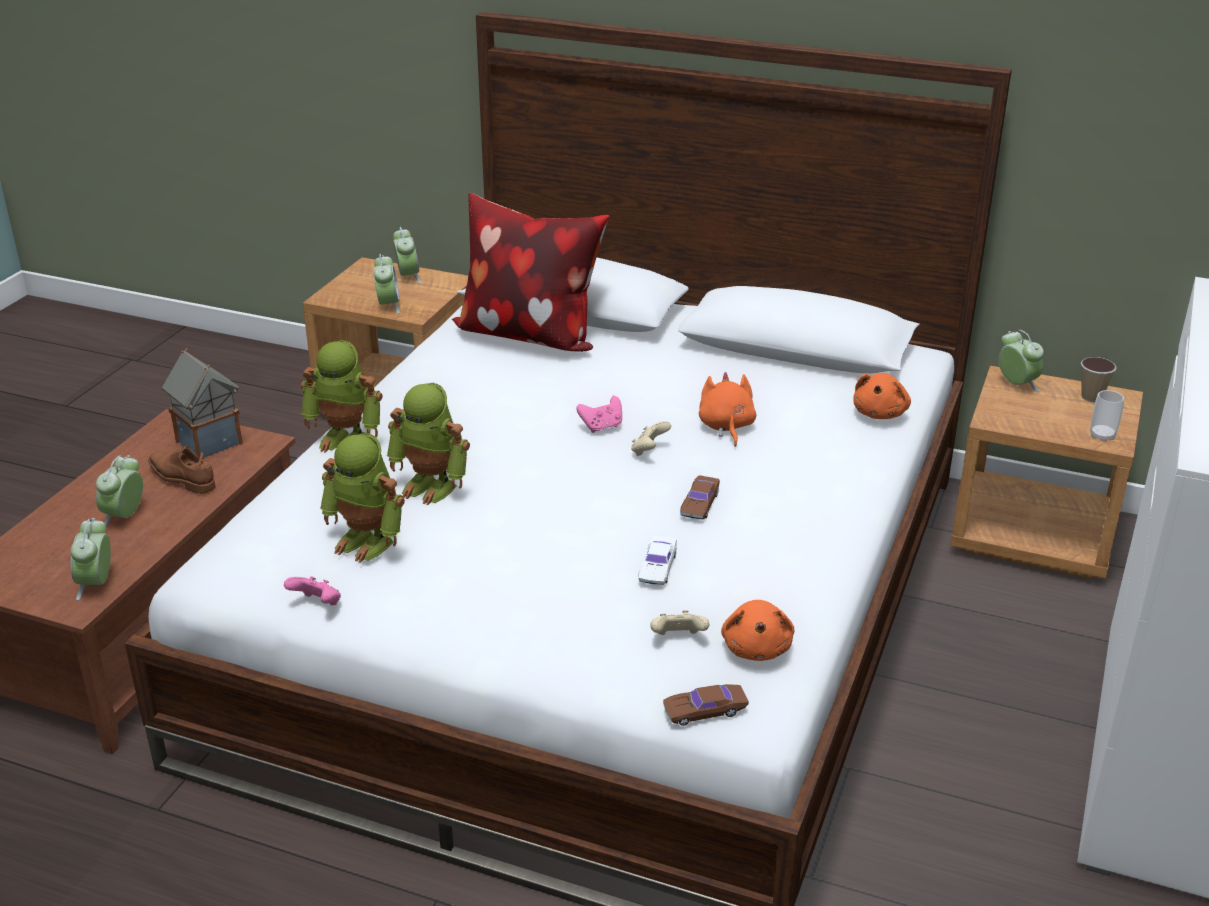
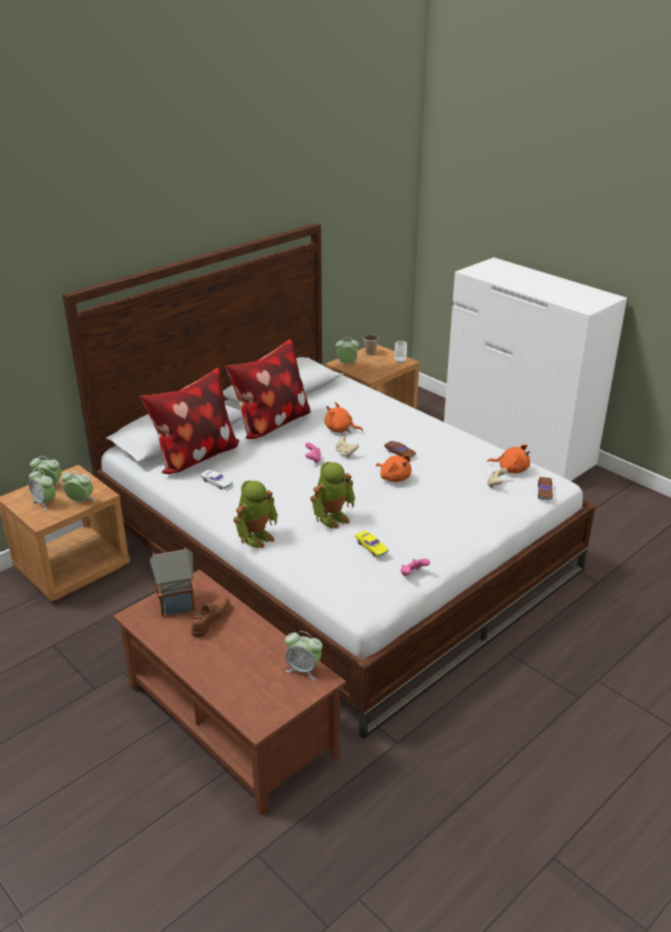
camera: 65 degrees left, 0 degrees up
alarm clock [96,455,143,526] -> alarm clock moved to [29,469,56,510]
brown shoe [148,446,215,494] -> brown shoe turned 150 degrees clockwise [191,597,230,638]
toy robot [320,433,405,563] -> yellow toy car [355,531,389,557]
white toy car [638,536,677,585] -> white toy car moved to [200,470,233,489]
orange plush toy [853,373,911,419] -> orange plush toy moved to [376,455,411,482]
none -> pillow [226,339,311,439]

